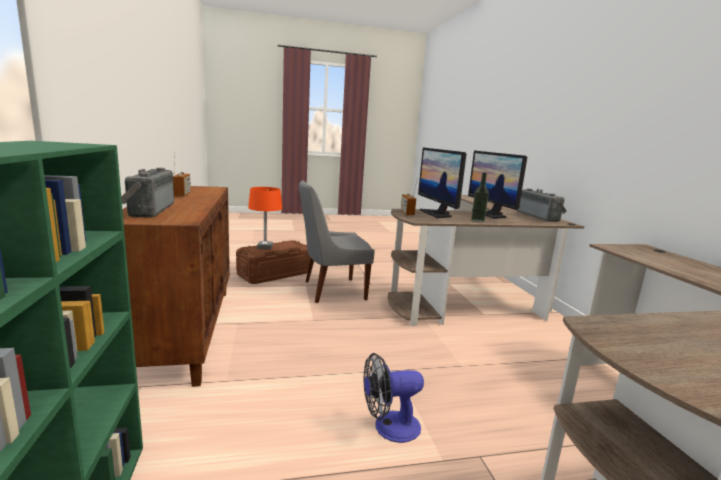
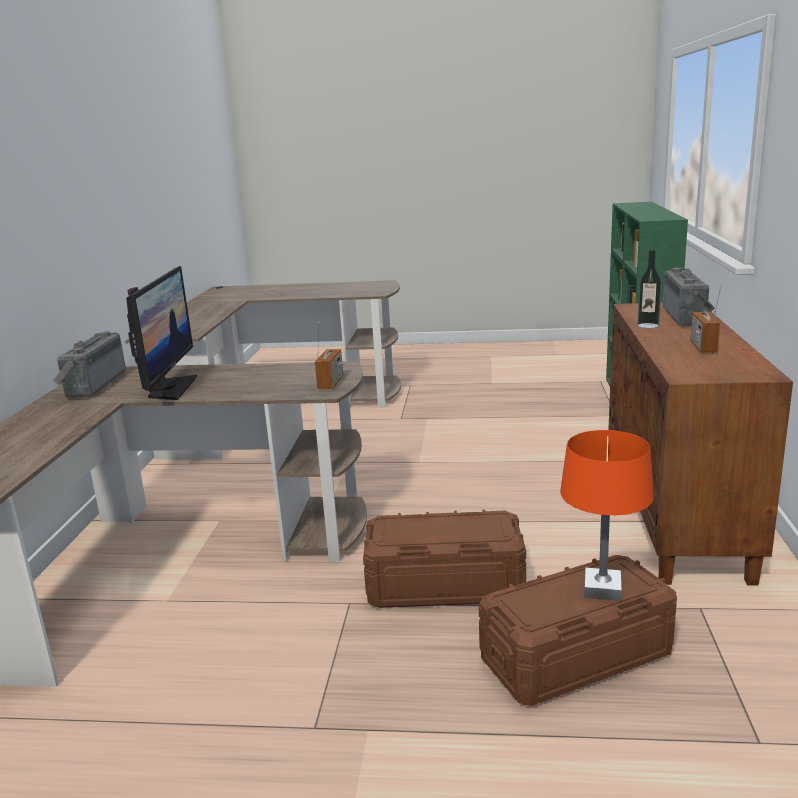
camera: 160 degrees left, 5 degrees up
grey chair [299,180,375,303] -> brown storage box [363,510,526,608]
fan [364,353,424,443] -> none
monitor [418,148,466,218] -> none
bottle [471,172,489,223] -> bottle moved to [637,249,662,328]

